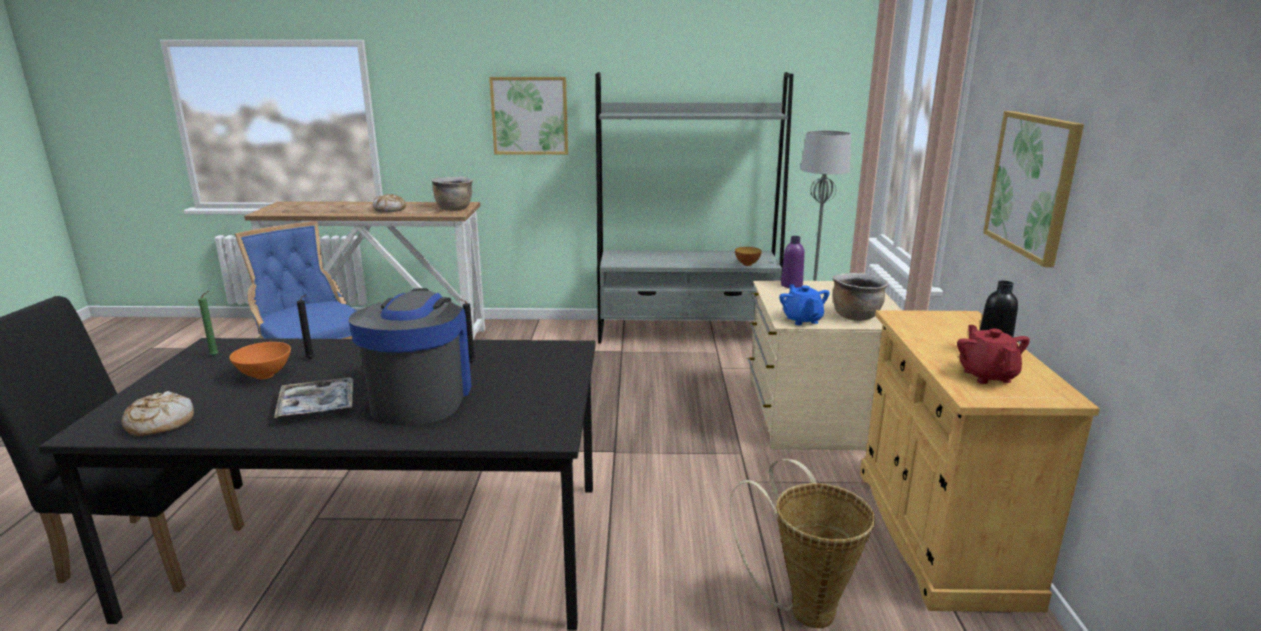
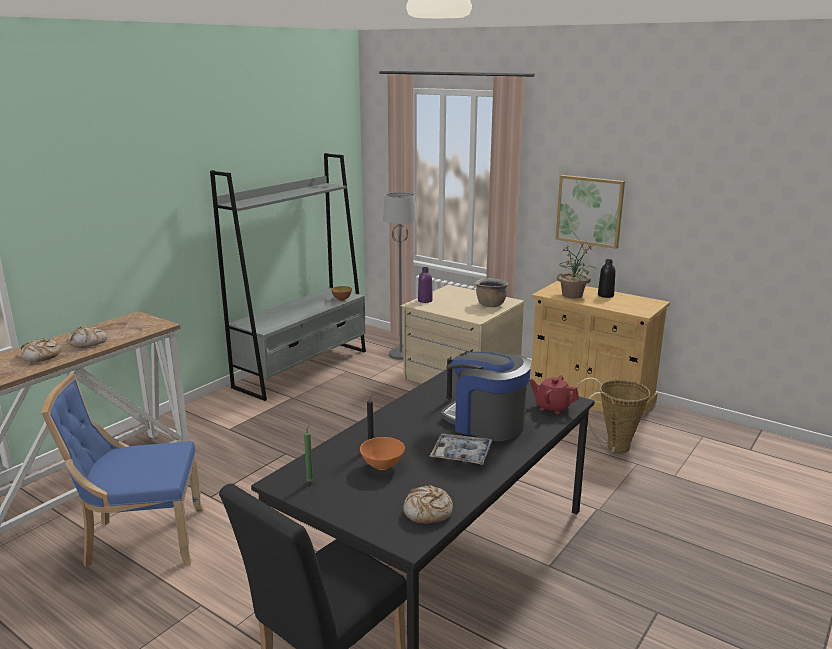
camera: 55 degrees left, 0 degrees up
brown cooking pot [432,177,473,211] -> none
picture [489,77,568,155] -> none
blue teapot [779,284,829,325] -> none
red teapot [957,325,1030,384] -> red teapot moved to [530,376,579,414]
none -> bread [21,338,61,362]
none -> potted plant [557,242,597,298]

